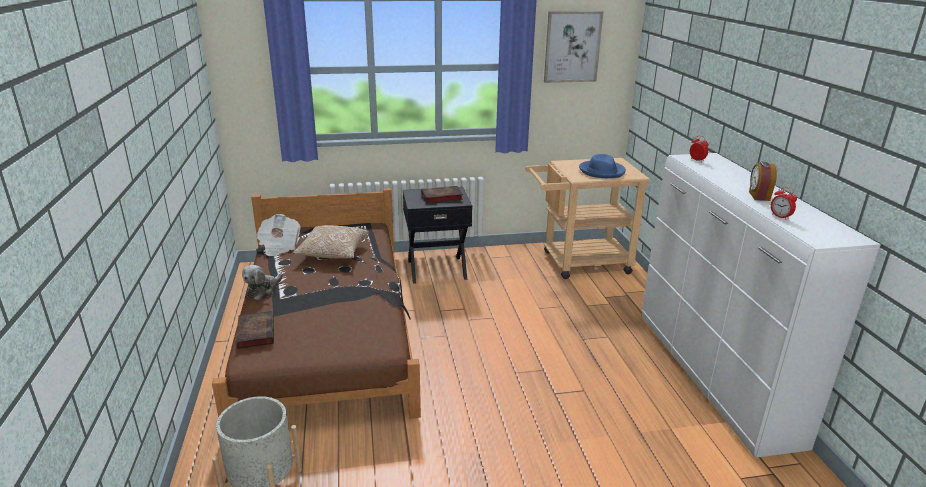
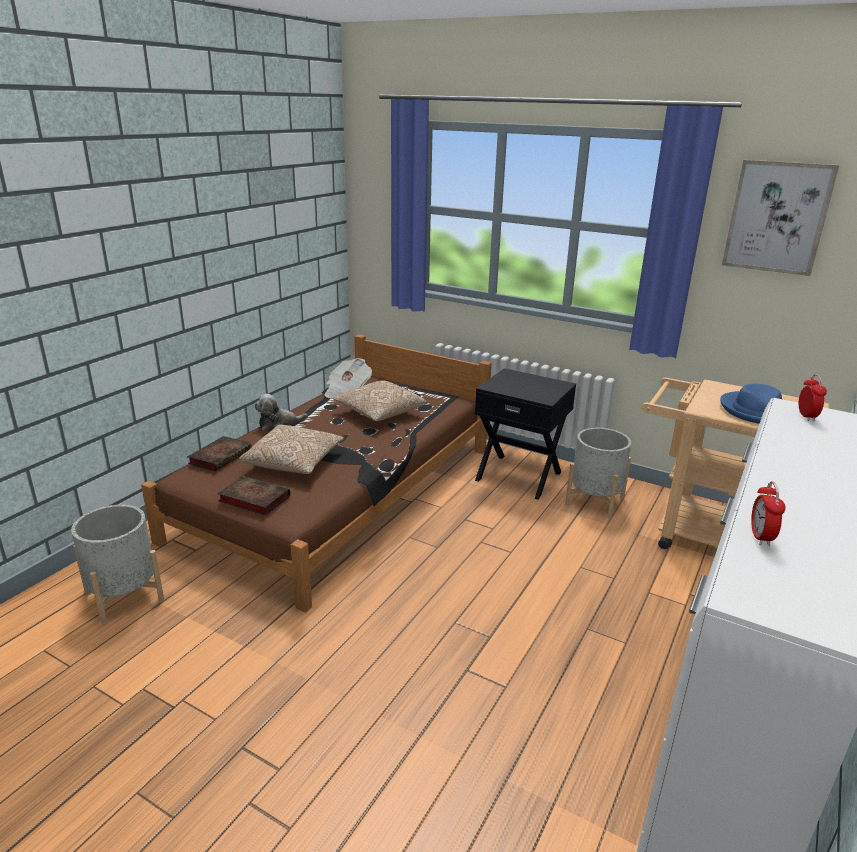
camera: 40 degrees right, 0 degrees up
book [421,186,463,203] -> book moved to [217,476,290,515]
alarm clock [749,162,777,201] -> none
none -> pillow [239,425,344,474]
none -> grey planter [565,428,631,519]

